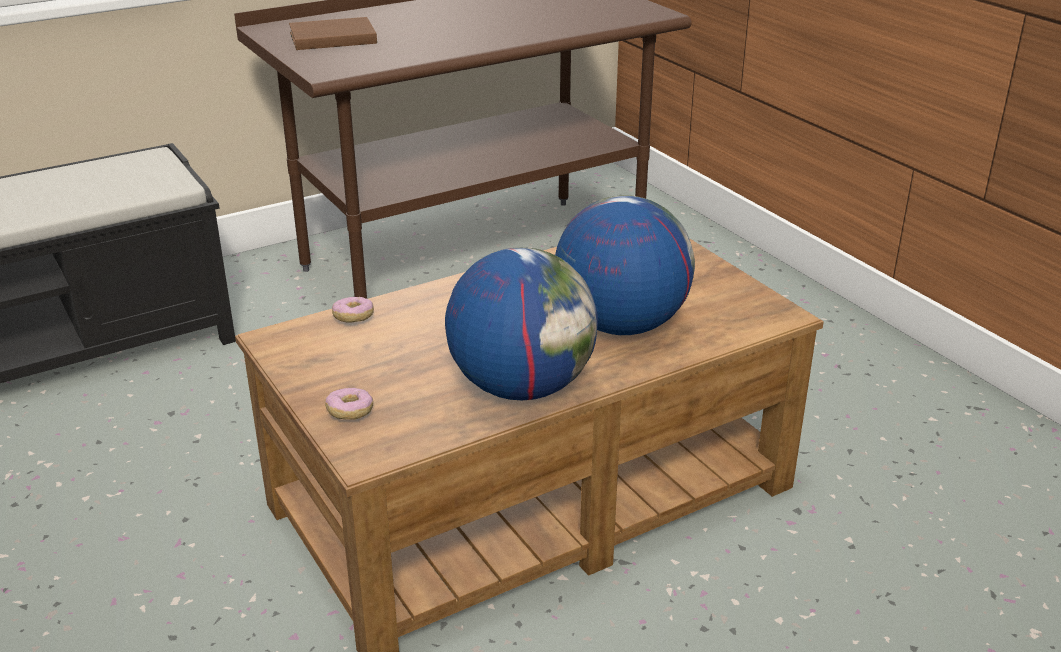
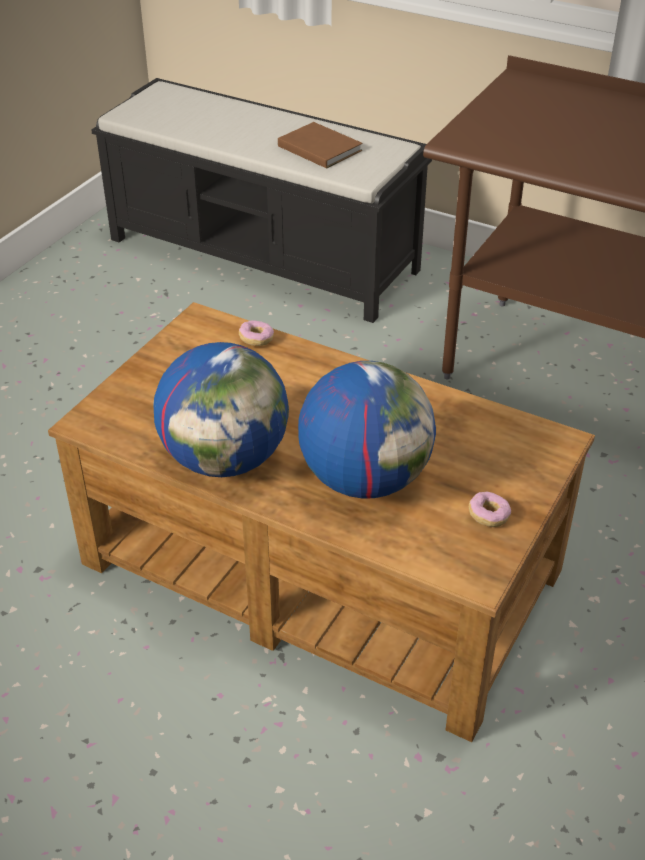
camera: 60 degrees right, 10 degrees up
brown book [289,17,377,50] -> brown book moved to [278,122,362,168]
donut [325,388,373,420] -> donut moved to [469,492,511,527]

